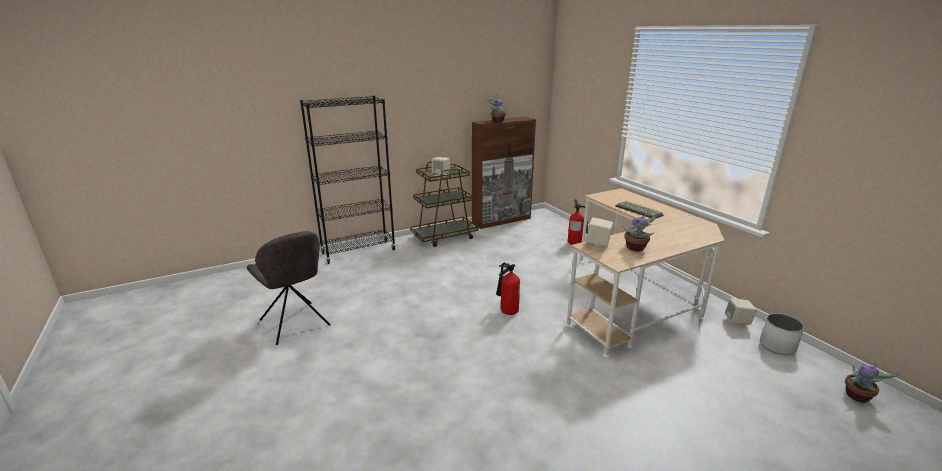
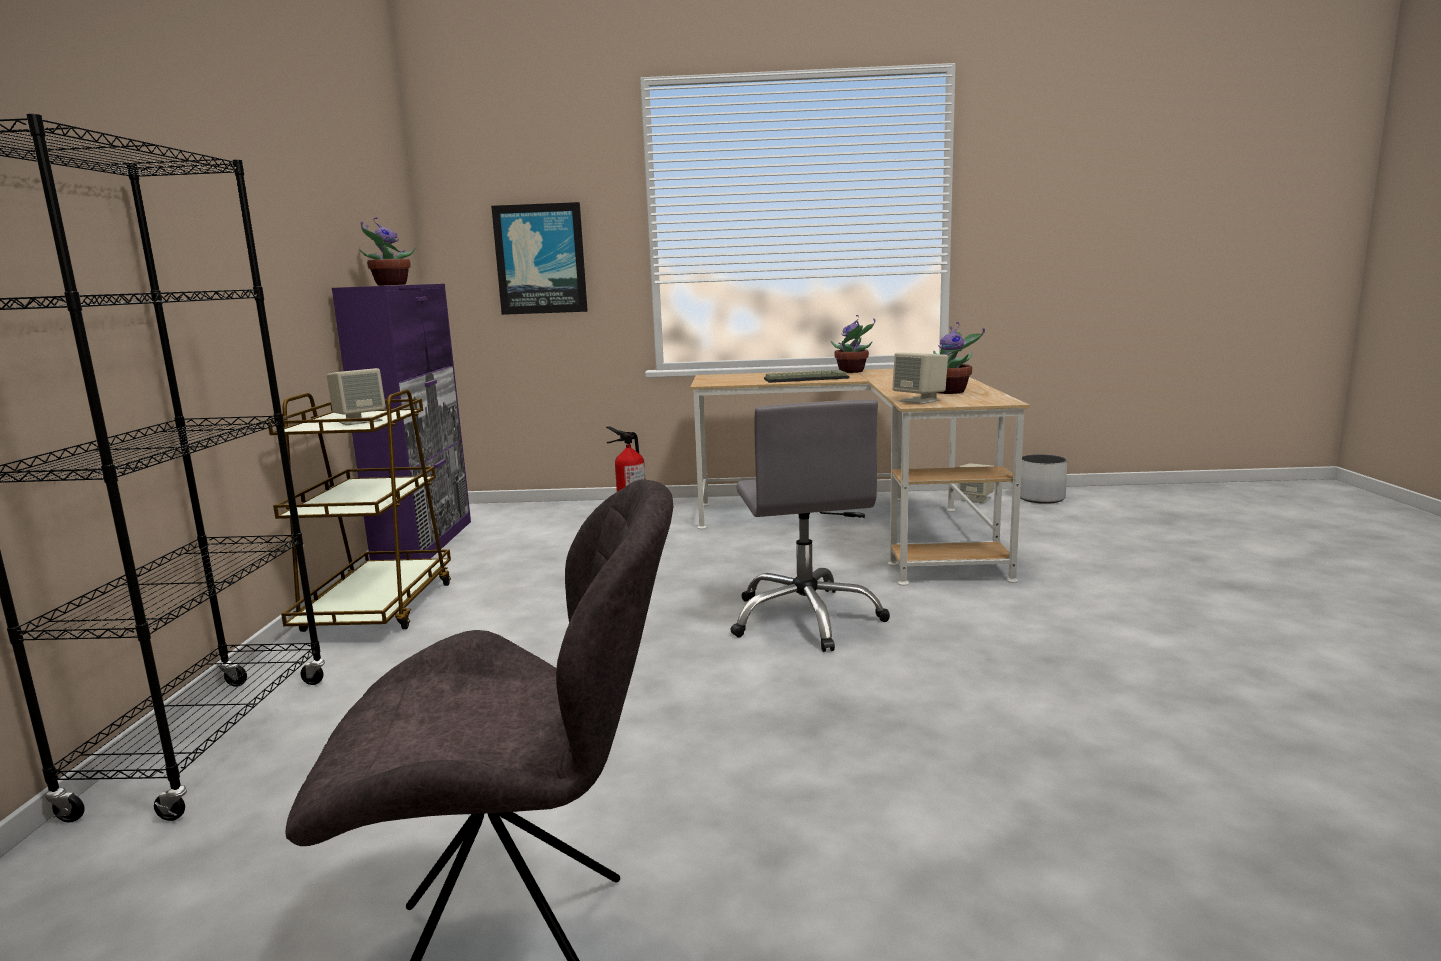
camera: 60 degrees left, 10 degrees down
brown cabinet [472,117,536,229] -> purple cabinet [332,284,471,560]
fire extinguisher [496,263,520,315] -> grey office chair [730,400,890,652]
potted plant [845,363,899,403] -> potted plant moved to [831,315,875,373]
none -> picture [491,202,588,315]

